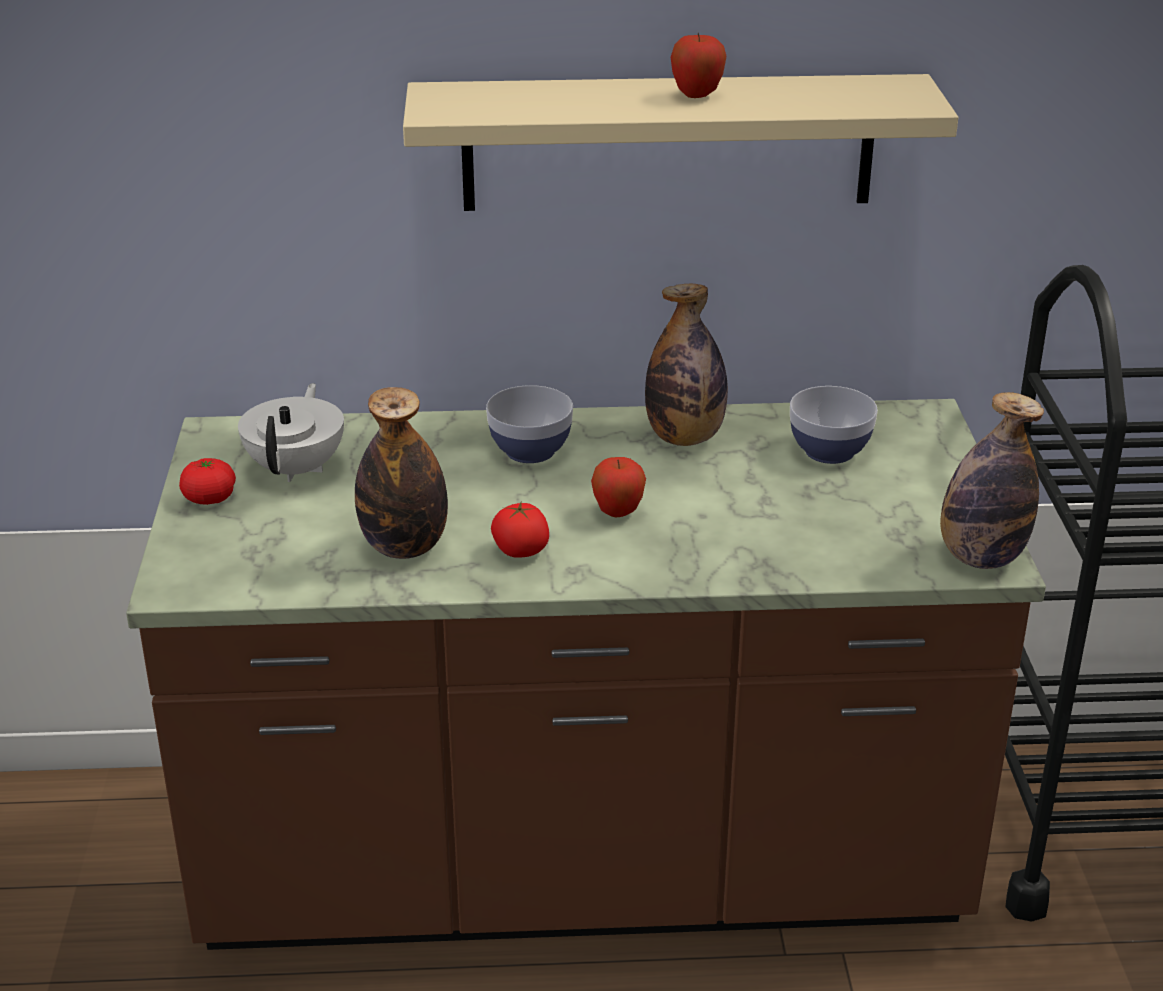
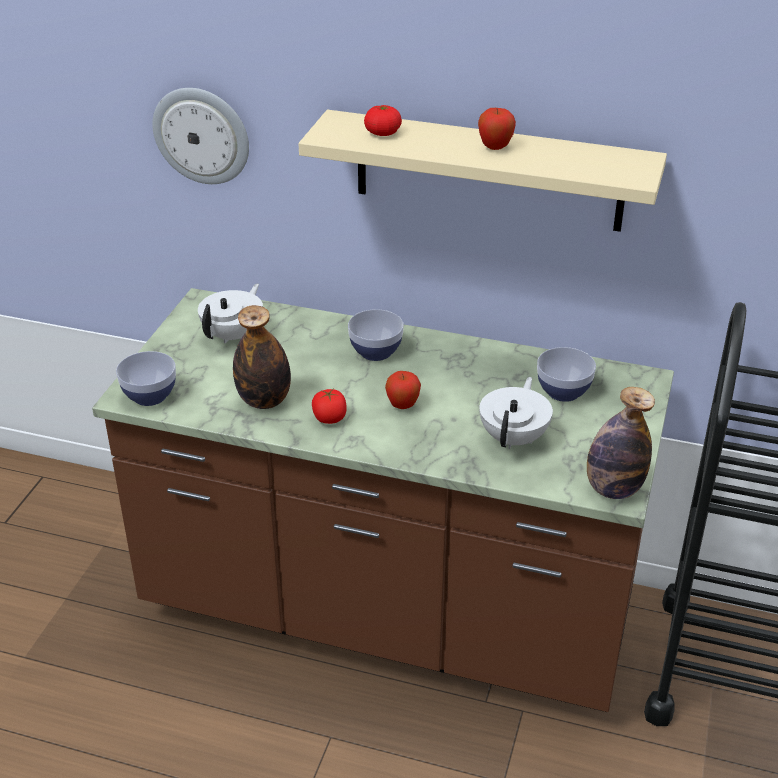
camera: 20 degrees right, 5 degrees up
tomato [179,458,236,505] -> tomato moved to [364,105,402,136]
bottle [645,284,728,446] -> none
none -> bowl [116,351,176,406]
none -> wall clock [152,88,249,184]
none -> white teapot [479,377,553,449]

